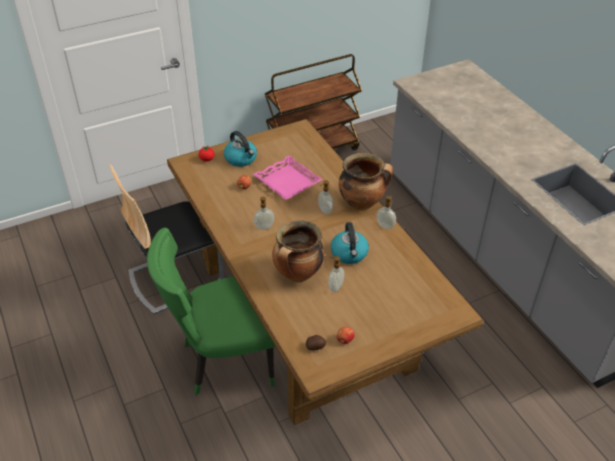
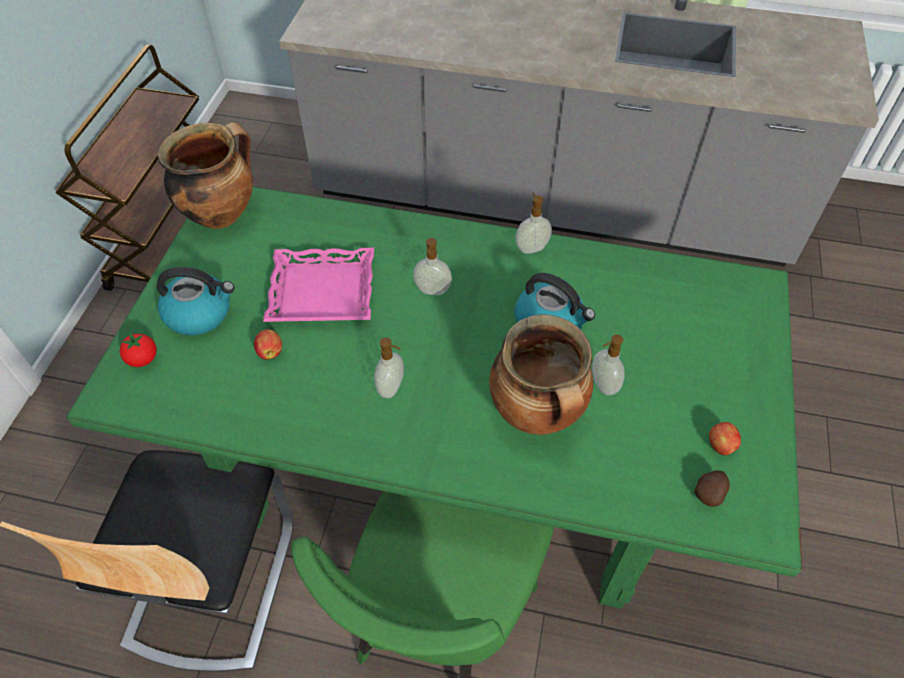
camera: 50 degrees left, 10 degrees up
brown dining table [167,119,483,425] -> green dining table [66,187,802,609]
cooking pot [339,153,393,210] -> cooking pot moved to [158,122,253,229]

